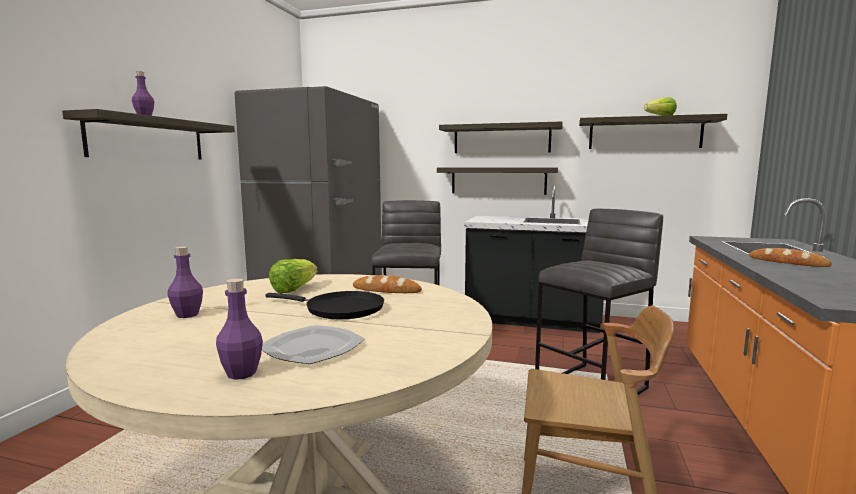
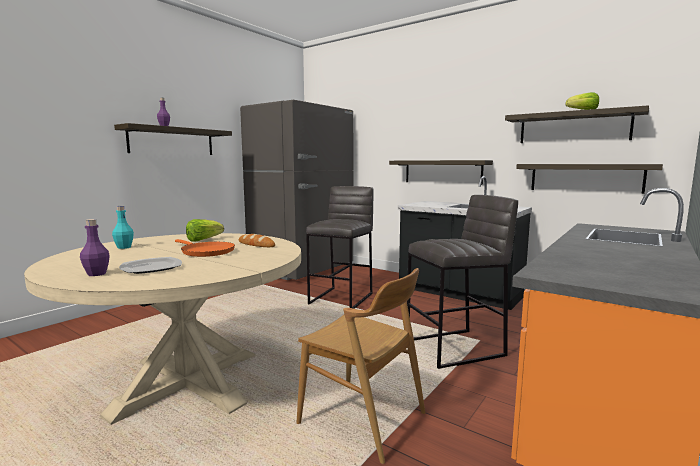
camera: 20 degrees right, 0 degrees up
purple bottle [167,247,203,318] -> turquoise bottle [112,206,134,249]
black frying pan [266,291,384,319] -> orange frying pan [175,239,235,257]
shelf [439,122,563,153] -> shelf moved to [516,164,663,194]
bread [749,248,832,267] -> none

